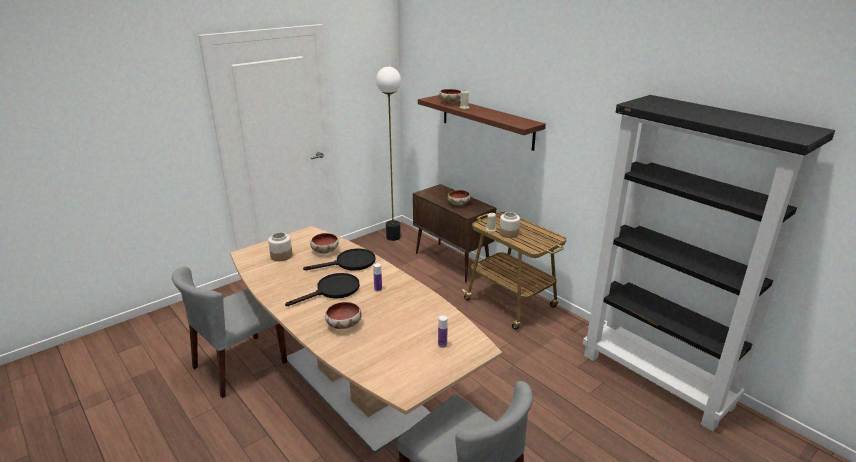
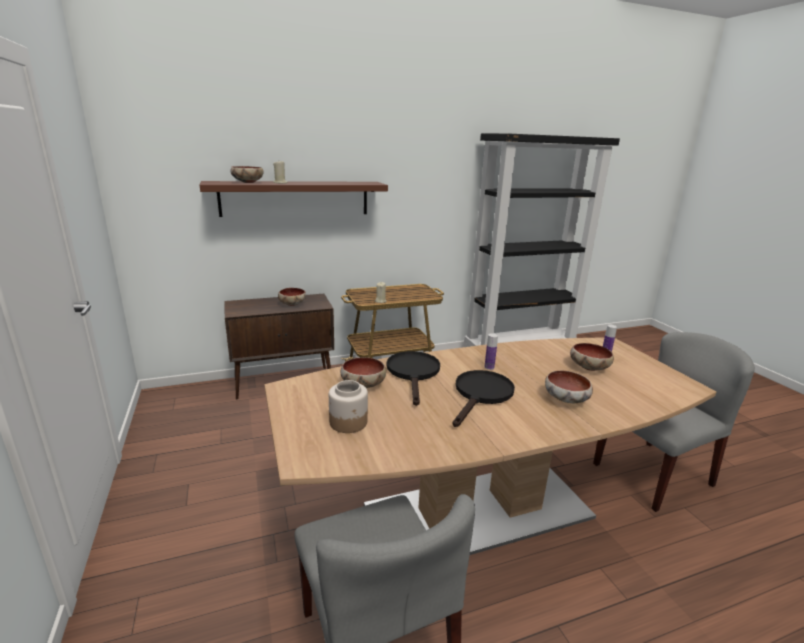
camera: 70 degrees left, 5 degrees down
black frying pan [285,273,360,306] -> black frying pan turned 45 degrees clockwise [452,370,515,427]
floor lamp [376,66,401,241] -> none
jar [499,212,520,238] -> none
none -> bowl [570,343,614,371]

